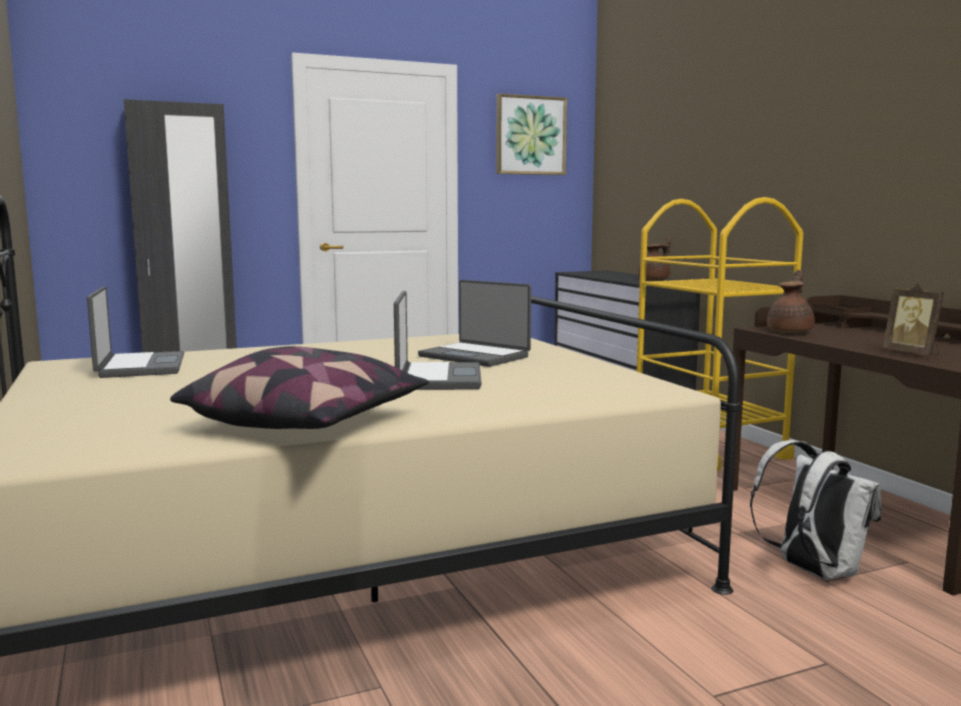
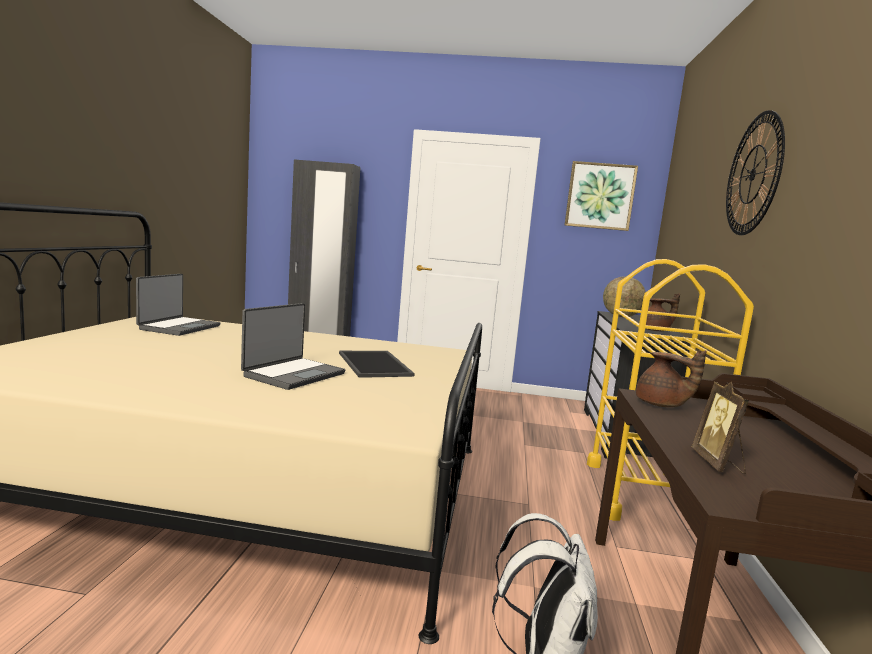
camera: 30 degrees right, 0 degrees up
pillow [170,346,429,429] -> none
laptop [418,280,531,367] -> tray [339,351,415,378]
brown teapot [767,270,815,333] -> brown teapot turned 75 degrees clockwise [636,350,707,407]
none -> globe [603,276,646,317]
none -> wall clock [726,110,785,235]

